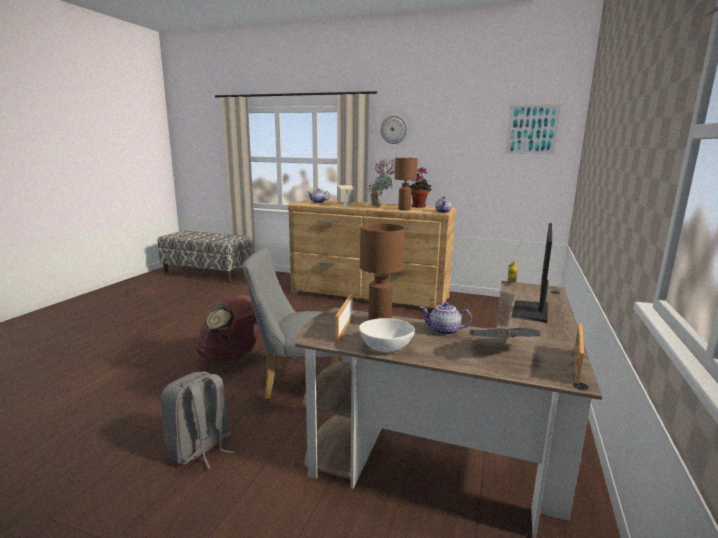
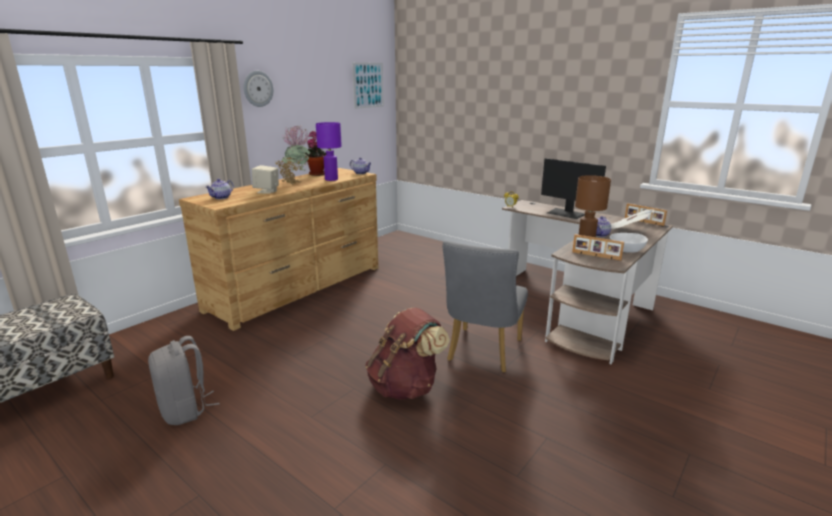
camera: 70 degrees left, 5 degrees up
grey backpack [161,372,234,470] -> grey backpack moved to [148,336,220,425]
brown table lamp [395,158,418,211] -> purple table lamp [316,122,342,181]

